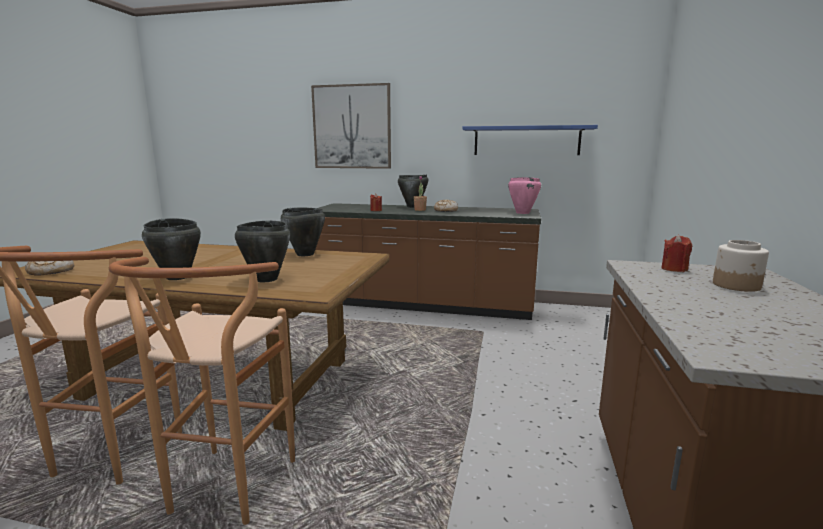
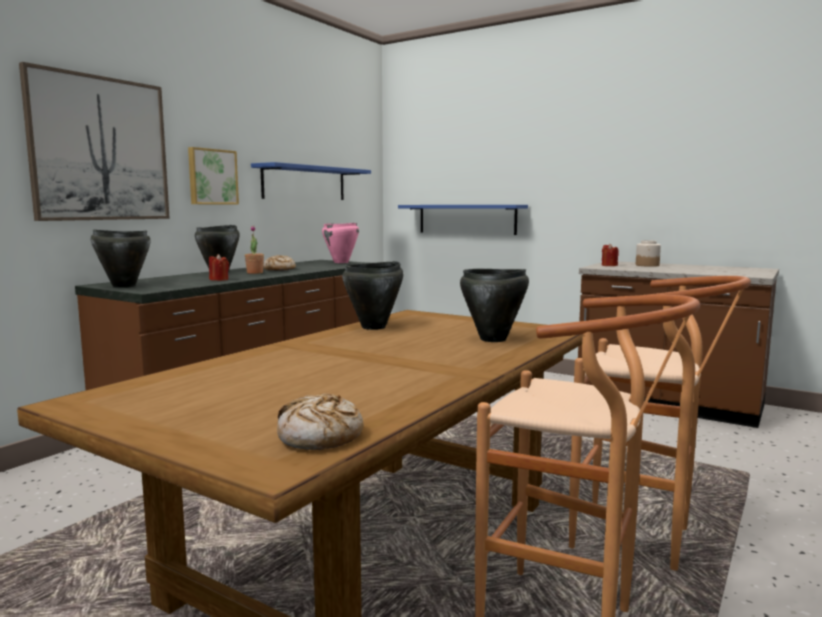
camera: 70 degrees left, 5 degrees down
black cooking pot [142,218,201,280] -> black cooking pot moved to [91,230,151,288]
none -> picture [188,147,239,205]
none -> blue shelf [398,205,528,235]

